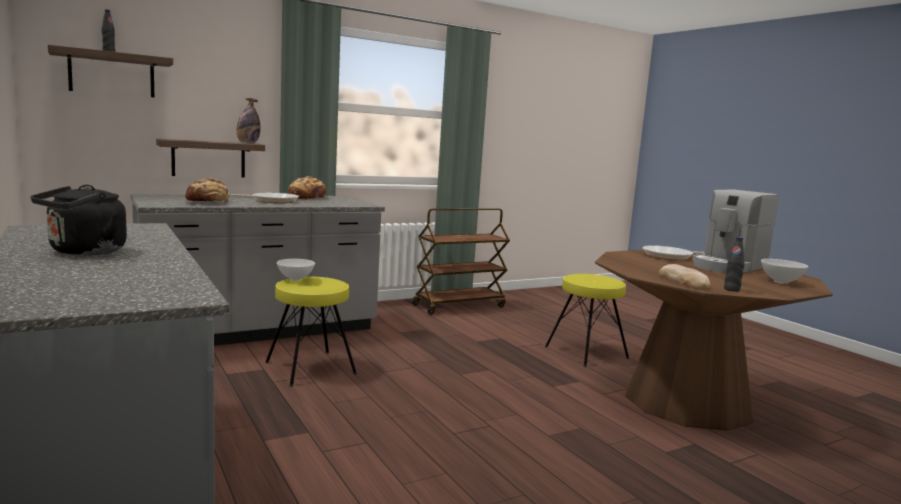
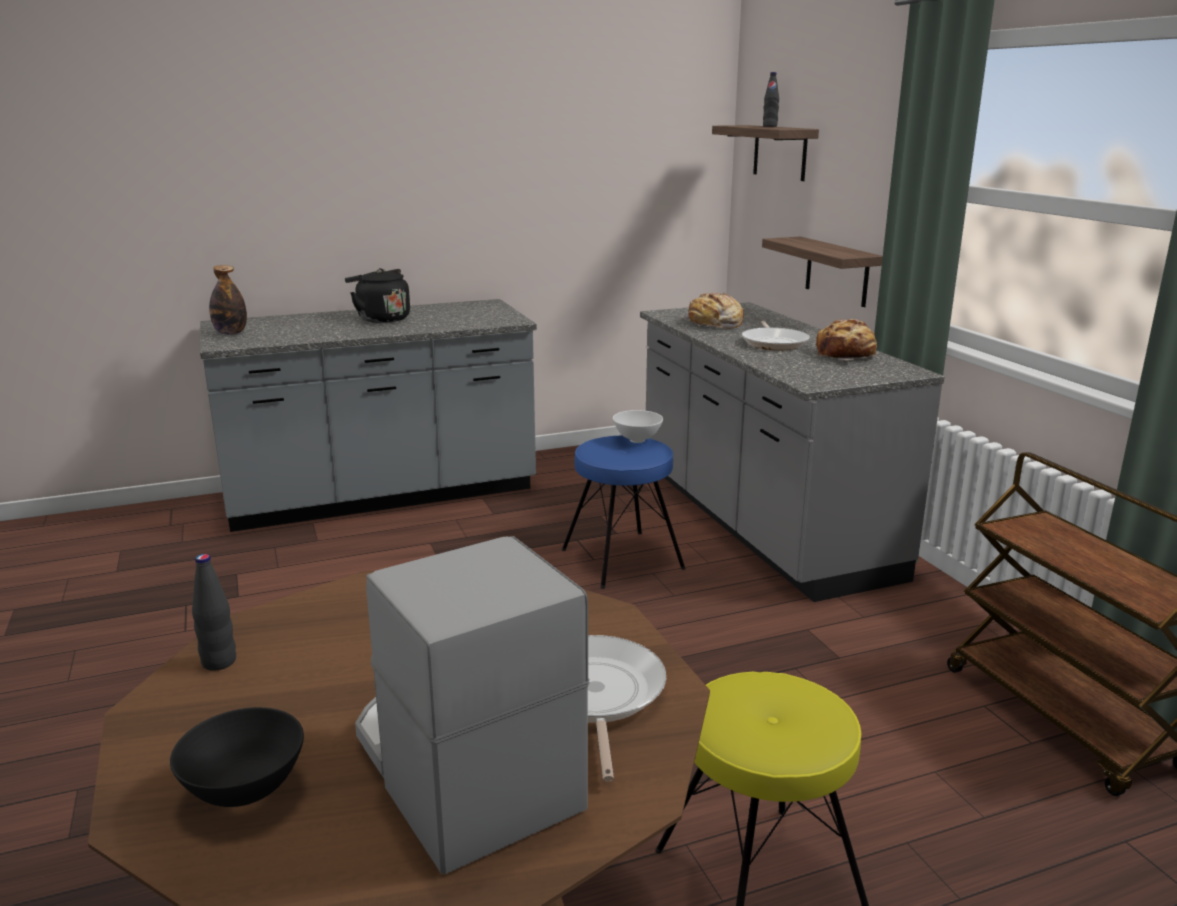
camera: 100 degrees right, 10 degrees up
bottle [237,98,260,144] -> bottle moved to [209,265,247,335]
yellow stool [265,277,357,387] -> blue stool [562,436,686,589]
bread [659,264,710,289] -> none
white bowl [761,259,808,284] -> black bowl [170,707,304,807]

